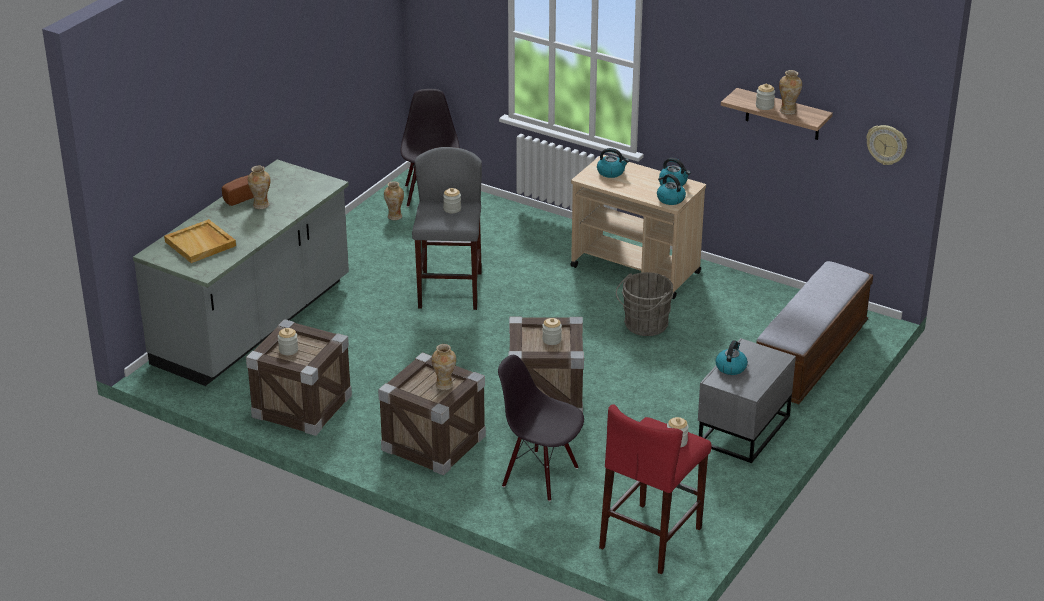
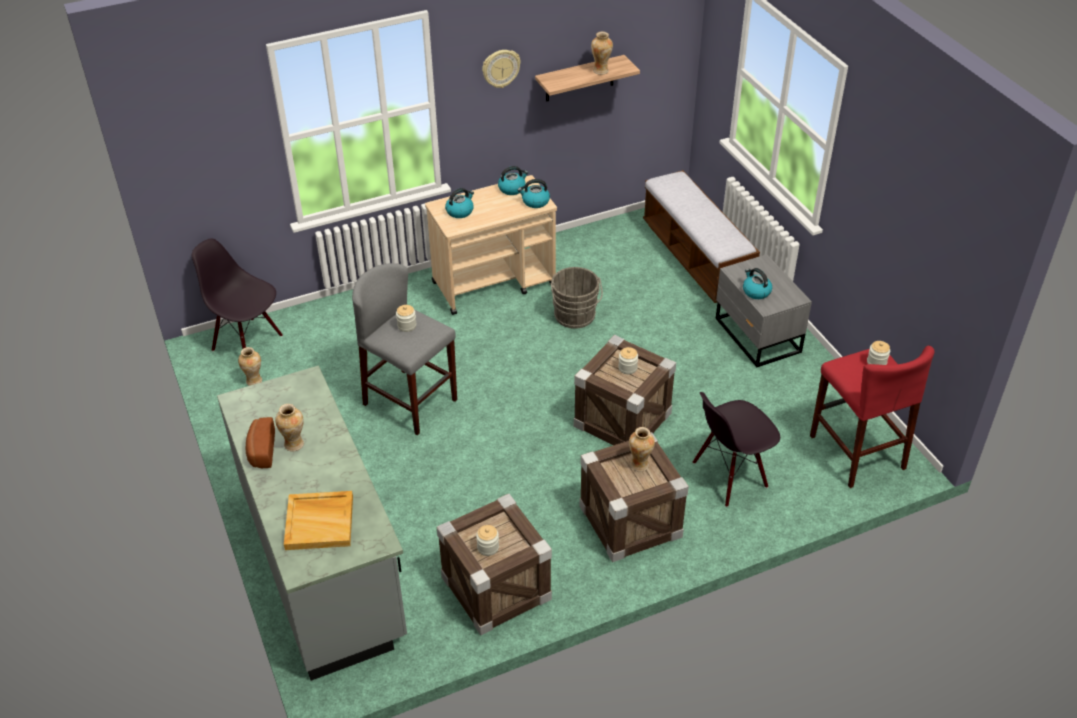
camera: 55 degrees left, 10 degrees up
jar [756,84,775,110] -> none
wall clock [866,125,907,165] -> wall clock moved to [482,50,521,88]

